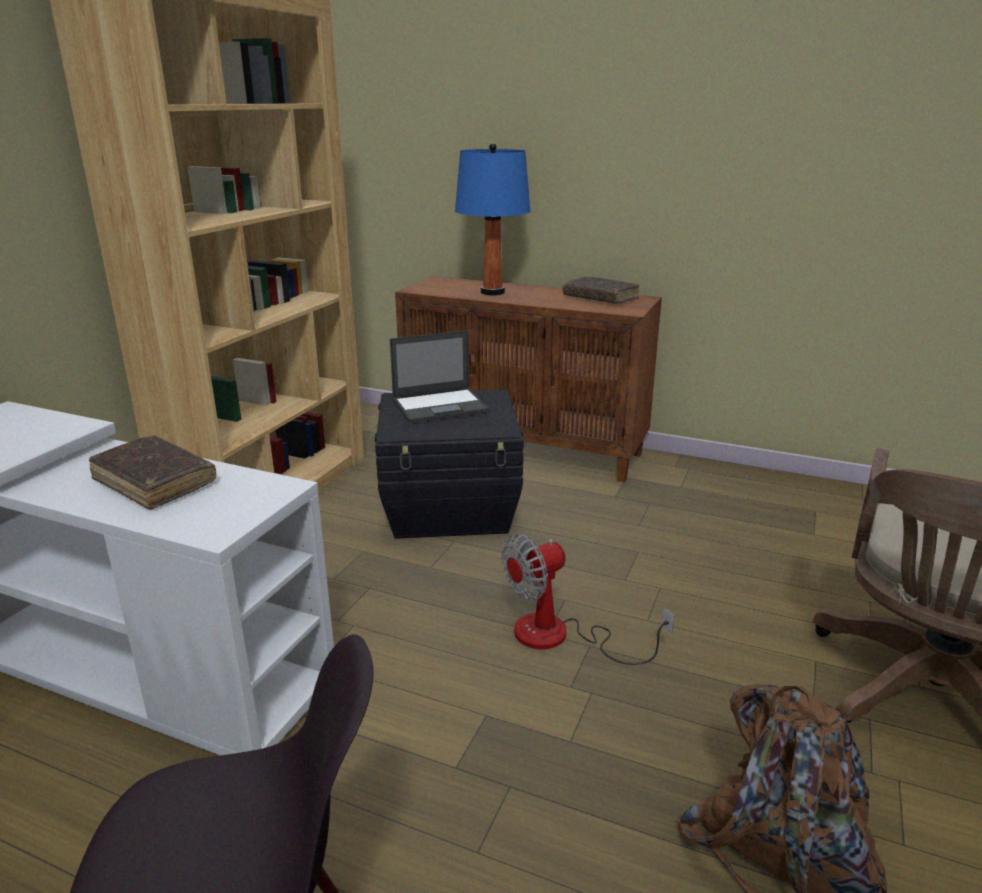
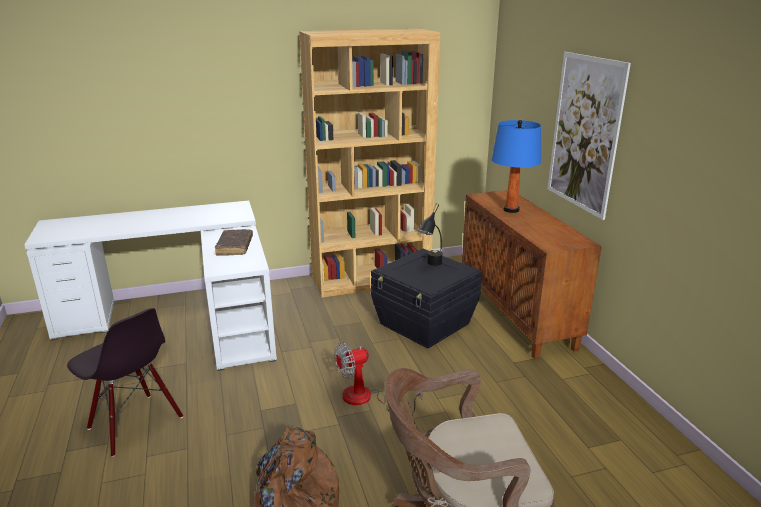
camera: 50 degrees right, 0 degrees up
laptop [390,330,490,424] -> black table lamp [418,203,443,266]
fan [502,533,675,665] -> fan turned 45 degrees counterclockwise [334,342,423,413]
brown book [563,276,640,304] -> none
none -> picture [548,52,631,220]

